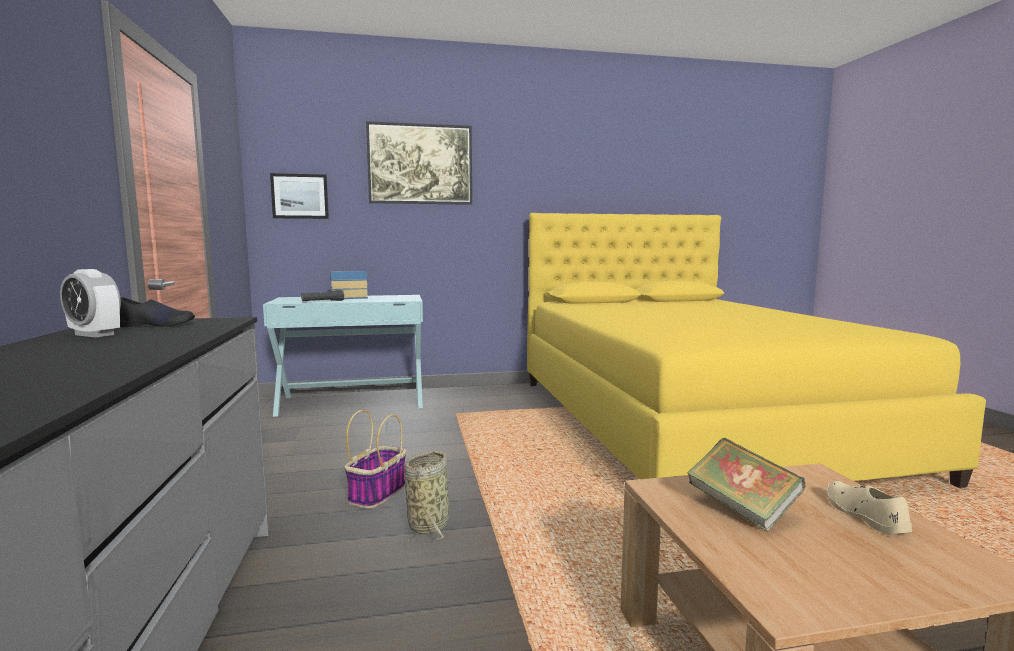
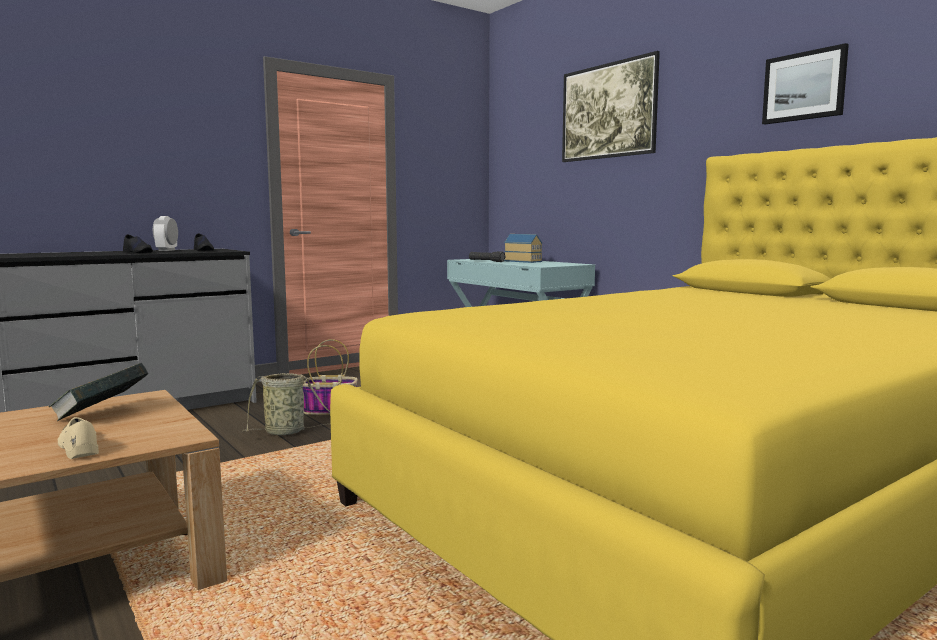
camera: 65 degrees right, 0 degrees up
picture [270,173,329,219] -> picture moved to [762,43,849,124]
beige shoe [827,481,912,535] -> beige shoe turned 90 degrees counterclockwise [58,417,99,459]
none -> black shoe [123,234,153,253]

